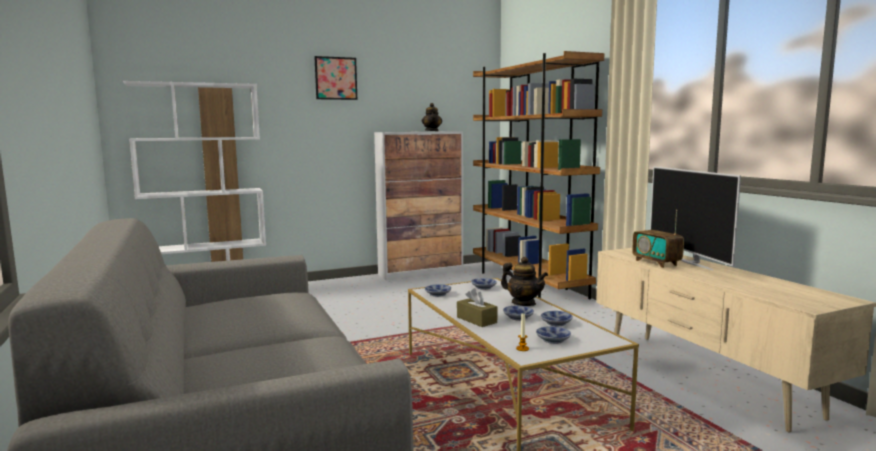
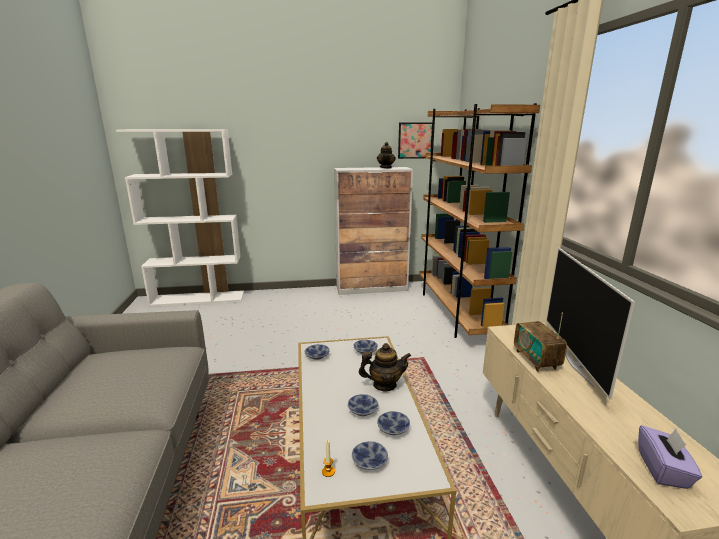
camera: 15 degrees right, 10 degrees up
picture [314,56,357,100] -> picture moved to [398,122,432,159]
brown tissue box [457,288,497,327] -> none
teapot [501,257,548,306] -> teapot turned 60 degrees counterclockwise [359,343,411,391]
none -> purple tissue box [638,425,702,489]

